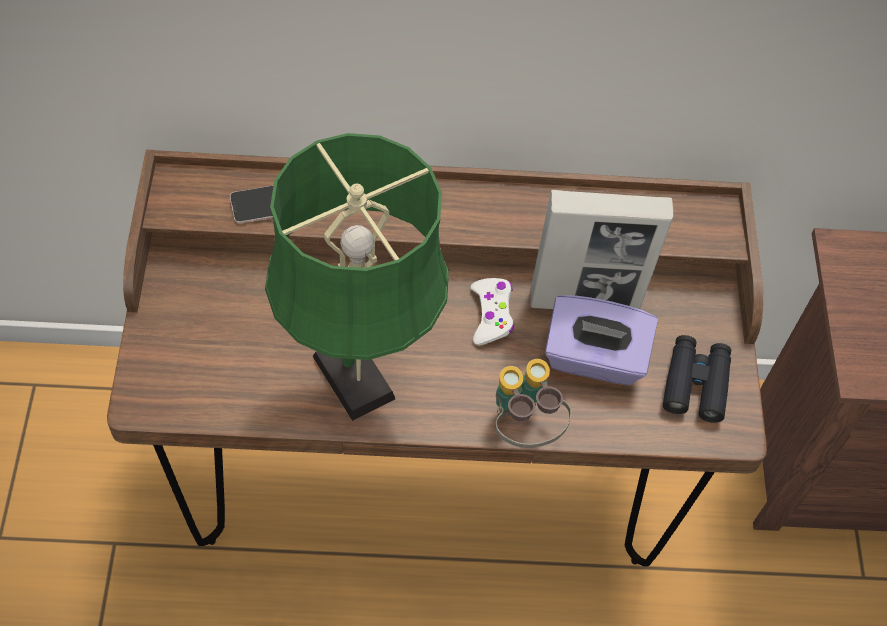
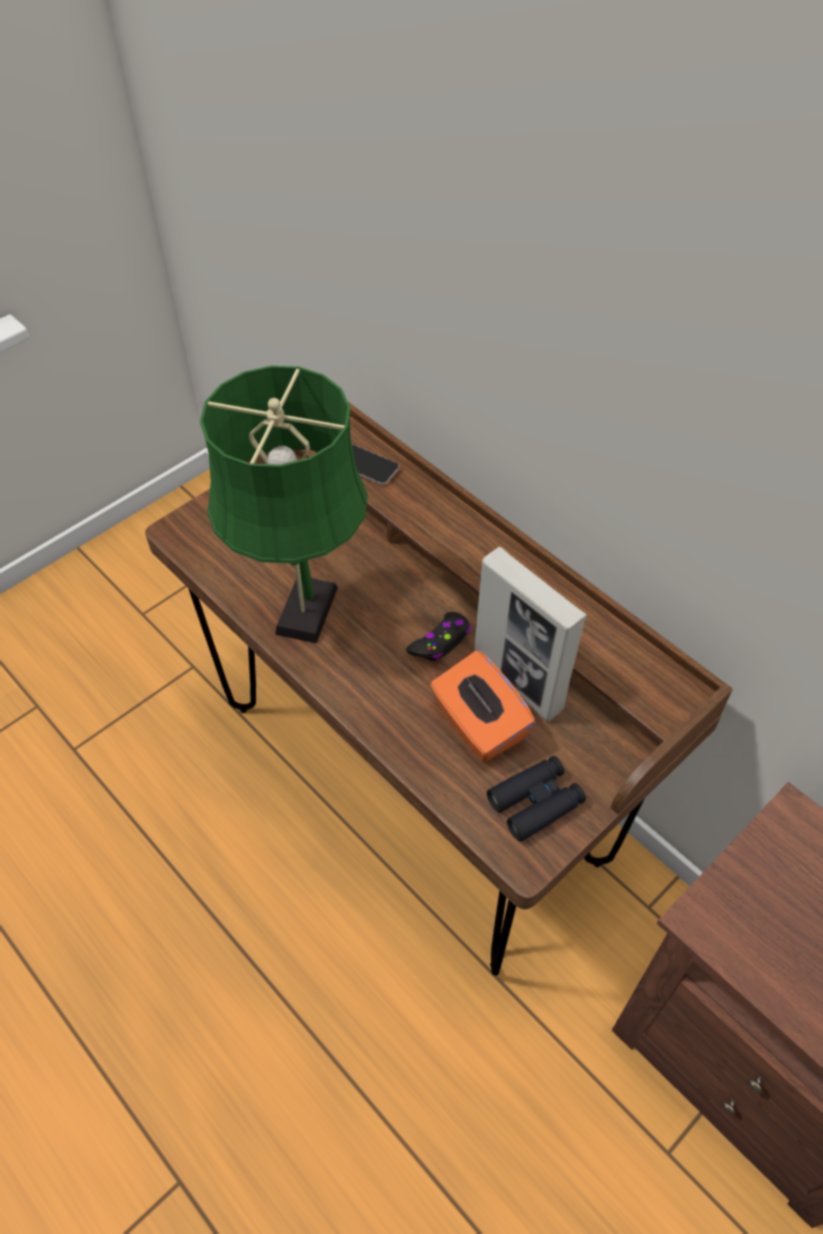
camera: 50 degrees right, 5 degrees down
white game controller [471,278,514,346] -> black game controller [406,612,471,661]
binoculars [495,359,572,448] -> none
purple tissue box [545,295,658,385] -> orange tissue box [430,651,536,762]

